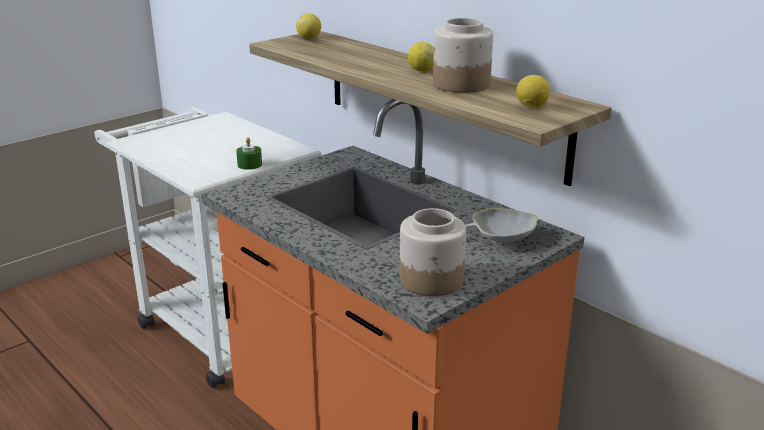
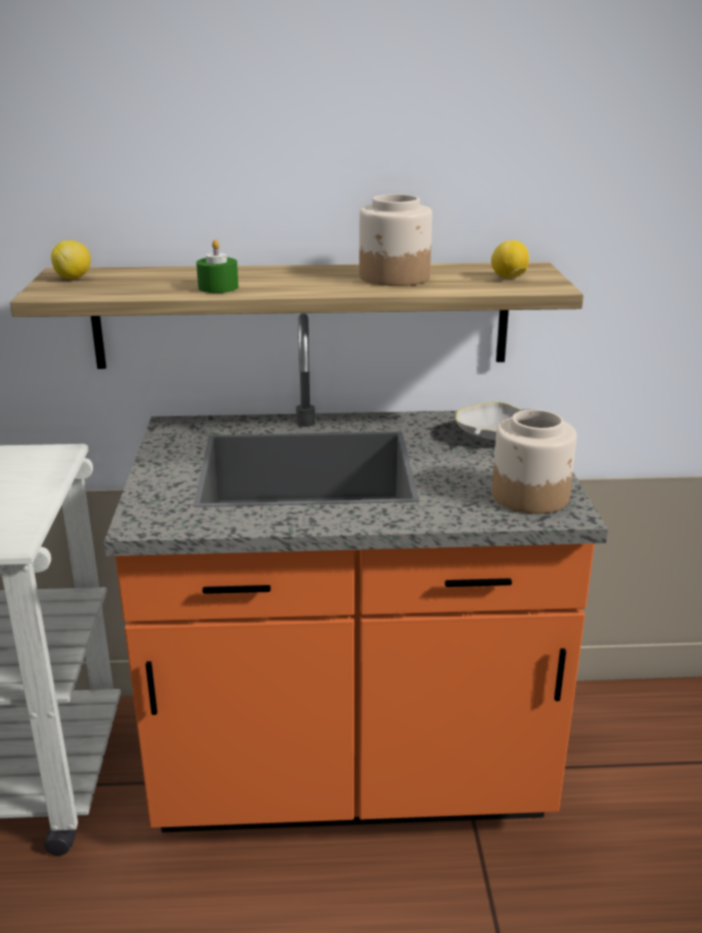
camera: 50 degrees left, 0 degrees up
green candle [236,137,262,170] -> green candle moved to [196,239,238,293]
lemon [408,42,434,71] -> none

